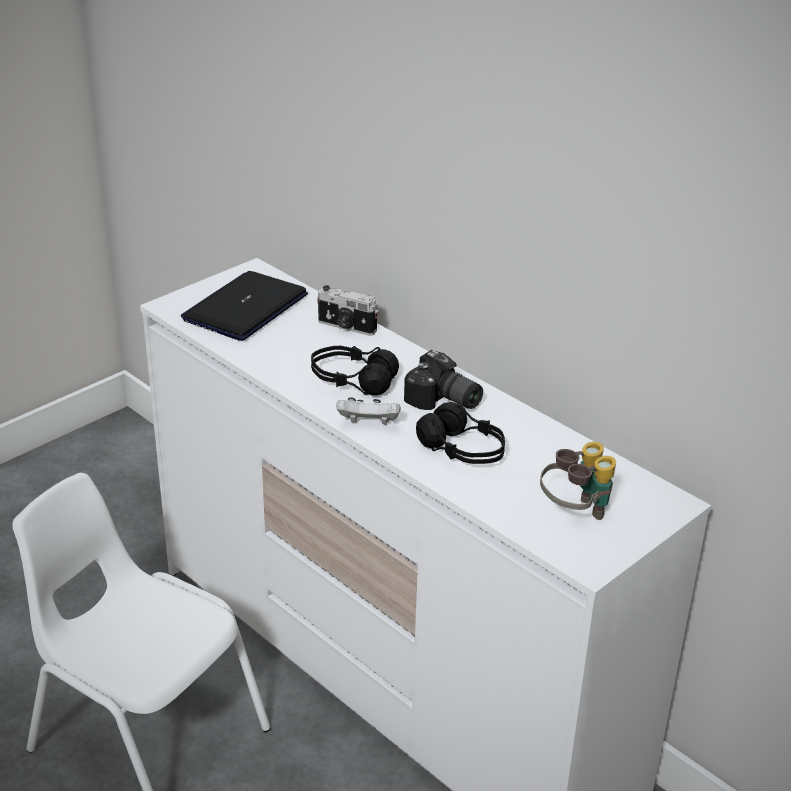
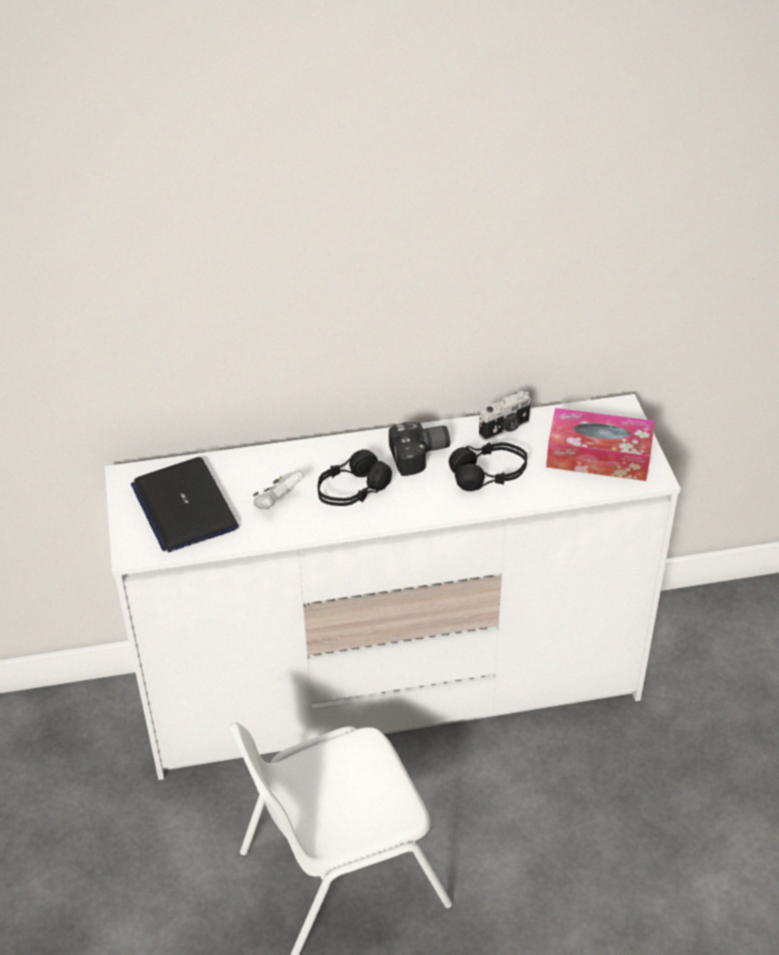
camera: 55 degrees left, 10 degrees up
camera [317,285,379,336] -> camera moved to [479,391,531,441]
white game controller [336,397,401,424] -> white game controller moved to [253,471,304,509]
binoculars [540,442,616,520] -> tissue box [546,408,655,481]

